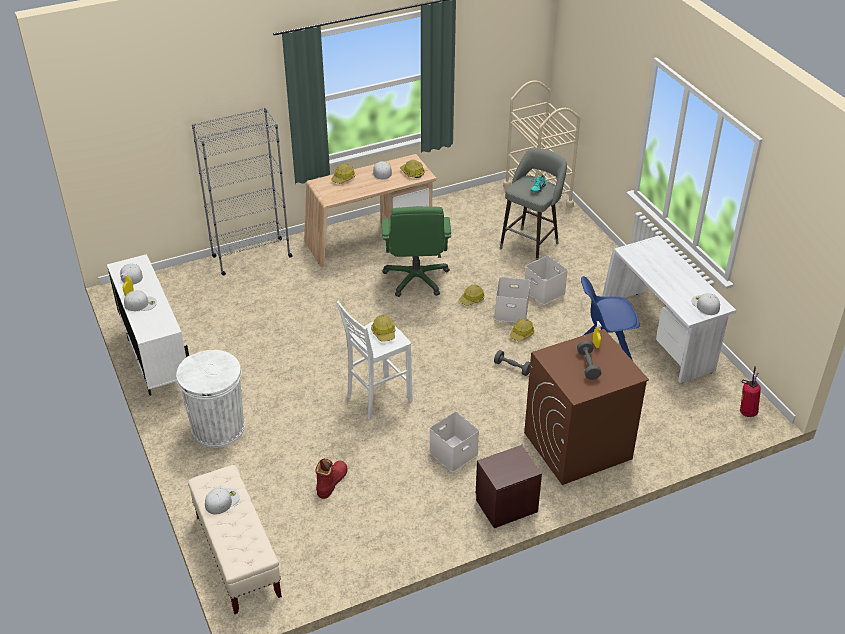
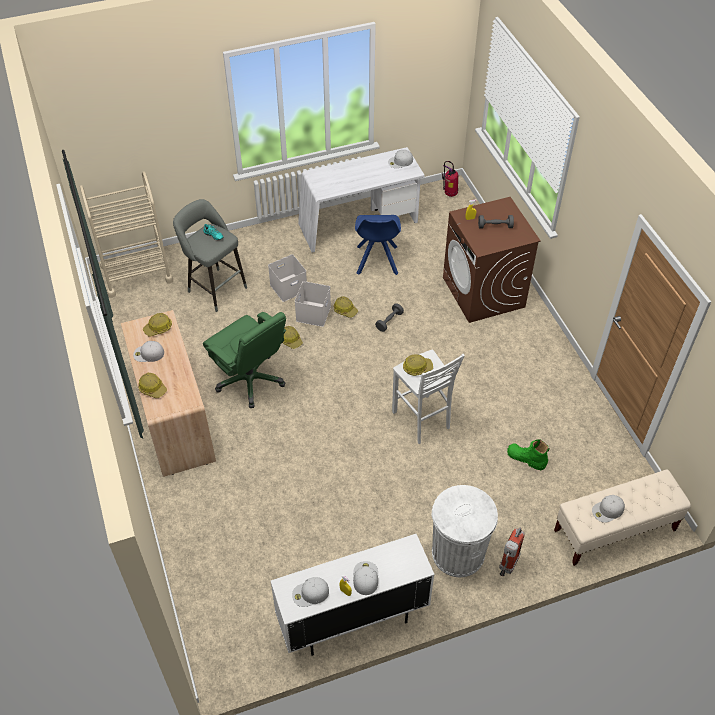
camera: 85 degrees left, 10 degrees up
grey bookcase [192,107,293,276] -> none
white cap [205,488,240,515] -> white cap turned 75 degrees counterclockwise [592,495,625,523]
red boot [315,458,348,499] -> green boot [507,439,550,470]
green office chair [382,206,451,297] -> green office chair turned 45 degrees clockwise [203,312,286,408]
white storage box [429,412,479,472] -> none
brown nightstand [476,445,542,528] -> none
none -> fire extinguisher [499,528,525,576]

